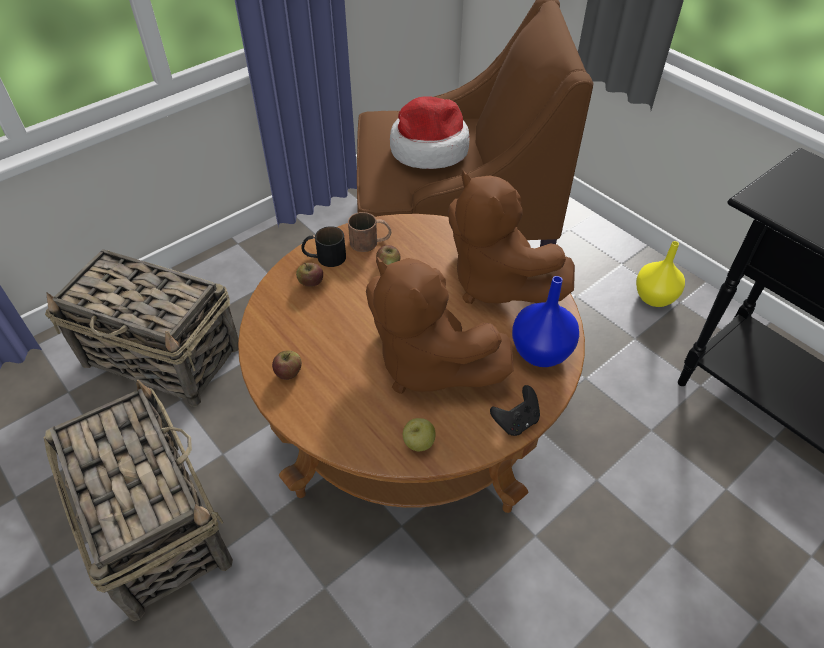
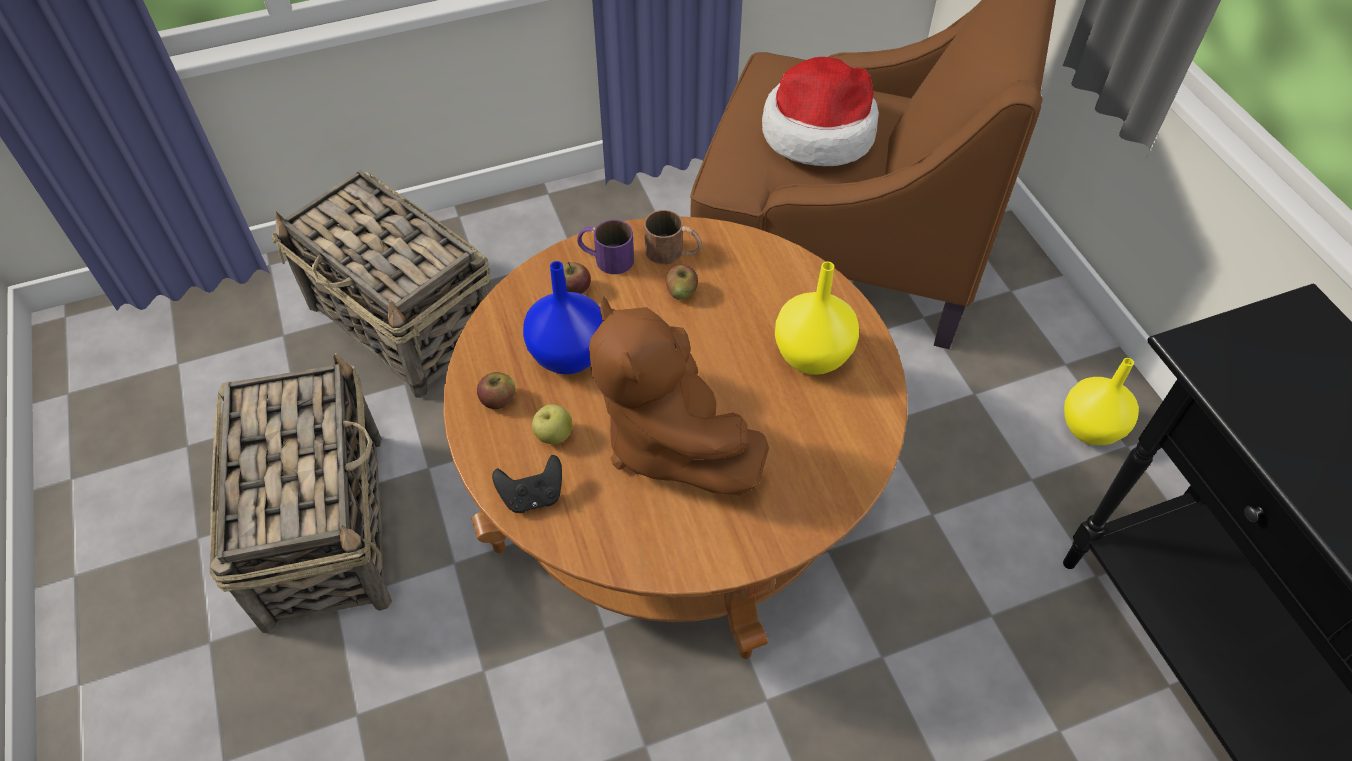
camera: 20 degrees right, 5 degrees up
black mug [302,226,346,267] -> purple mug [577,220,634,274]
apple [403,418,436,451] -> apple moved to [532,404,572,444]
brown plush toy [448,170,575,304] -> yellow vase [775,261,859,375]
black game controller [490,385,540,436] -> black game controller moved to [492,455,562,513]
blue vase [512,276,579,367] -> blue vase moved to [523,261,603,374]

